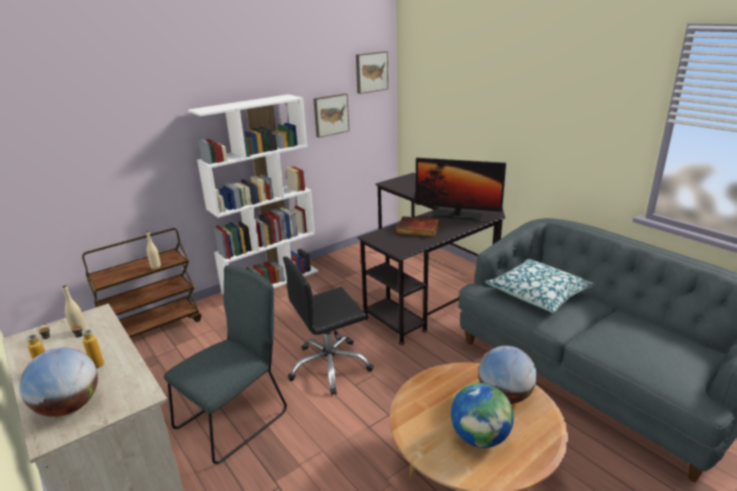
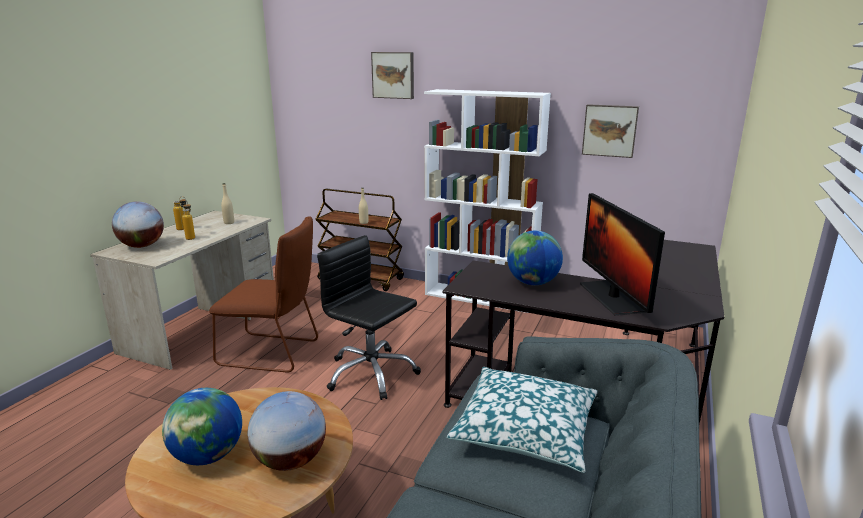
camera: 60 degrees right, 5 degrees down
grey chair [164,265,287,464] -> brown chair [209,216,318,373]
picture [356,51,388,94] -> picture moved to [371,52,414,99]
book [396,216,440,238] -> globe [507,230,563,285]

